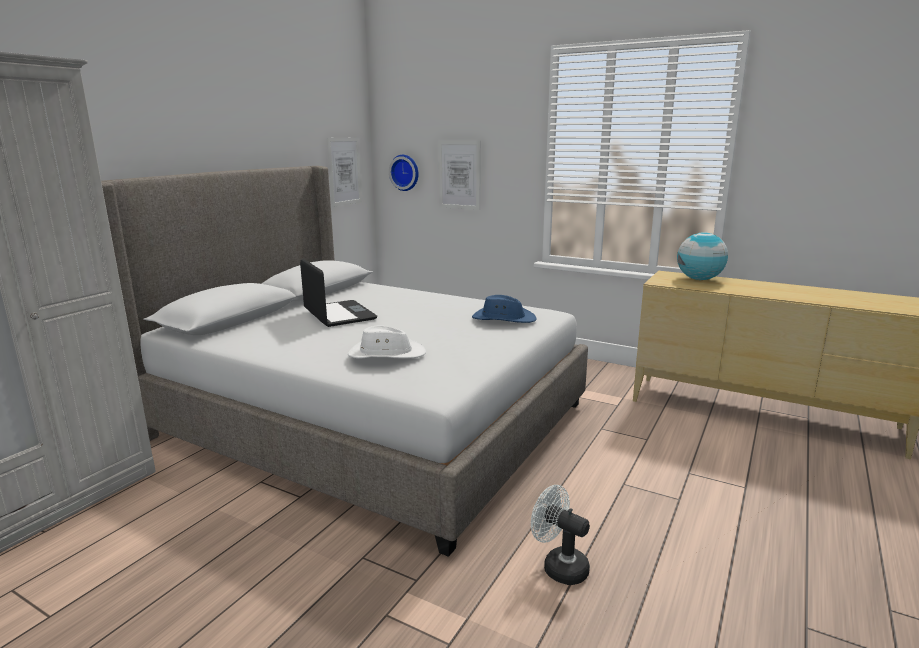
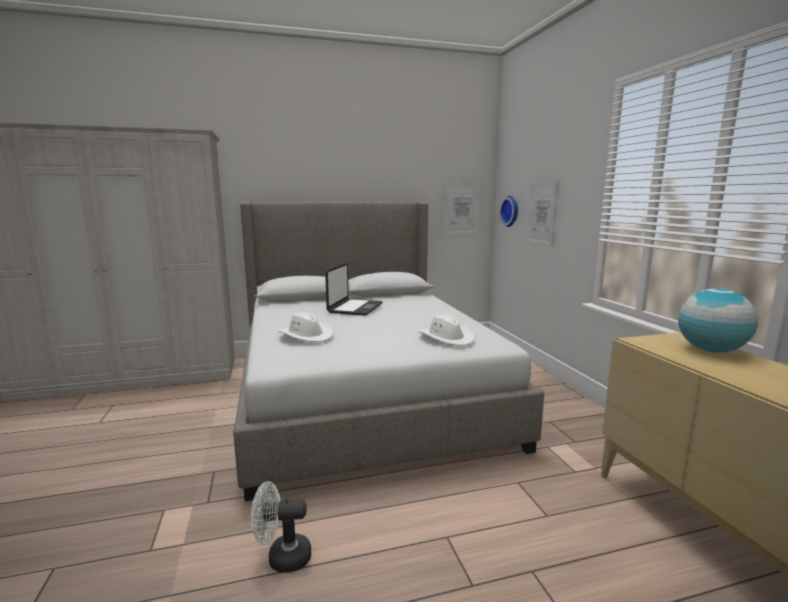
camera: 45 degrees right, 5 degrees down
blue hat [472,295,537,323] -> white hat [419,314,475,346]
white fan [531,485,590,585] -> white fan turned 90 degrees counterclockwise [251,481,311,573]

